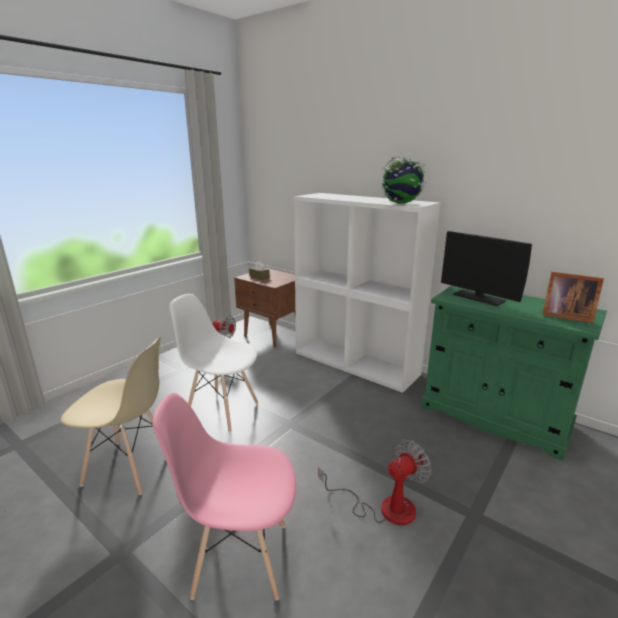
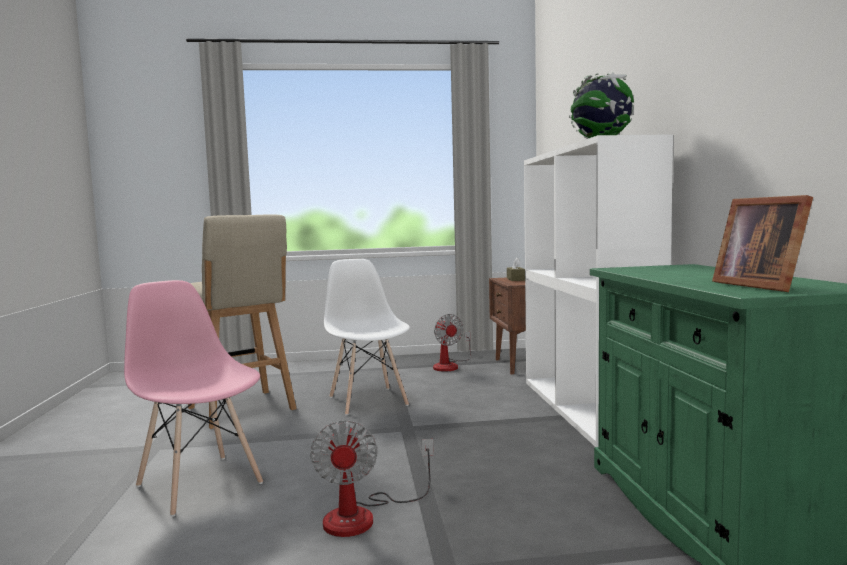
camera: 45 degrees right, 15 degrees down
beige chair [61,337,161,495] -> beige stool [188,214,297,429]
fan [318,439,432,525] -> fan turned 75 degrees clockwise [310,420,434,537]
monitor [441,231,532,306] -> none

